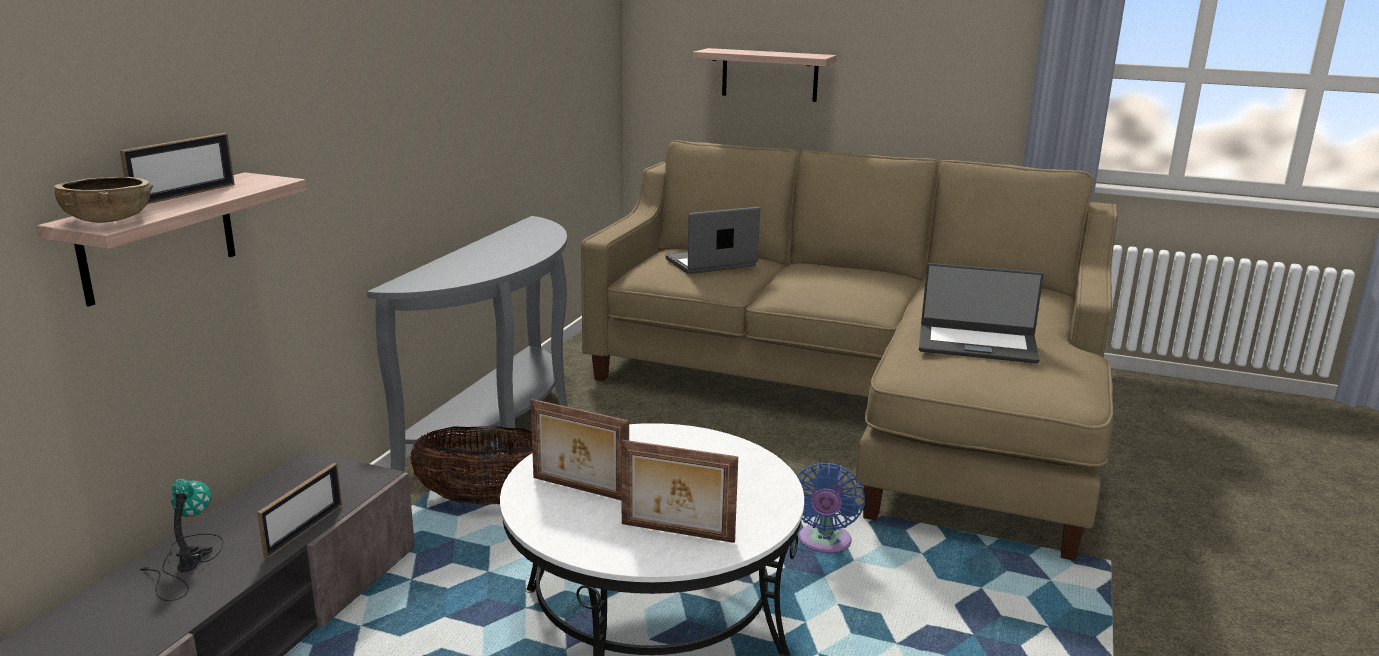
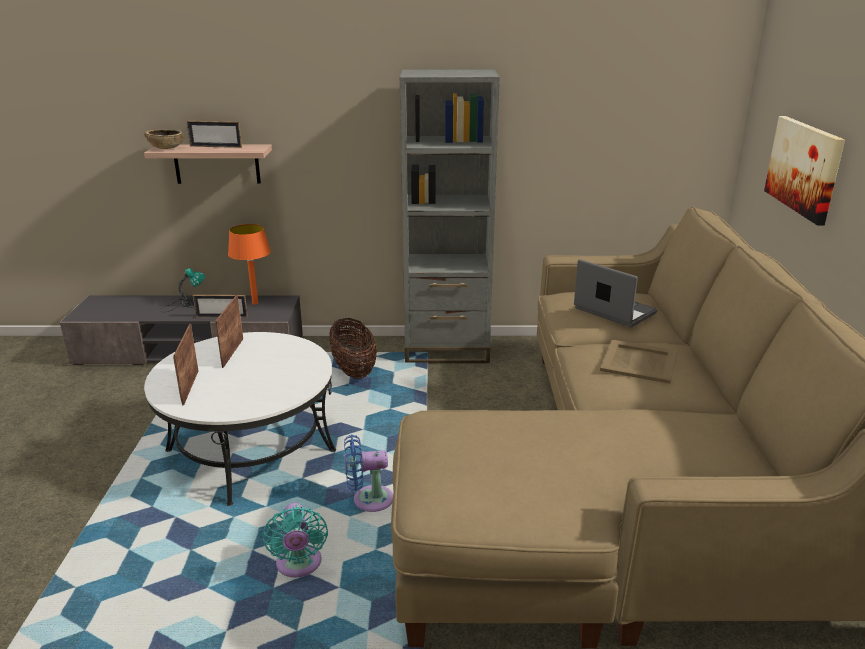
camera: 70 degrees right, 5 degrees up
grey console table [367,216,568,472] -> grey bookcase [400,69,500,363]
shelf [693,48,837,102] -> picture [764,116,845,225]
laptop [919,263,1044,363] -> none
none -> orange table lamp [228,224,271,305]
none -> turquoise fan [262,503,328,577]
none -> beige tray [600,340,678,384]

